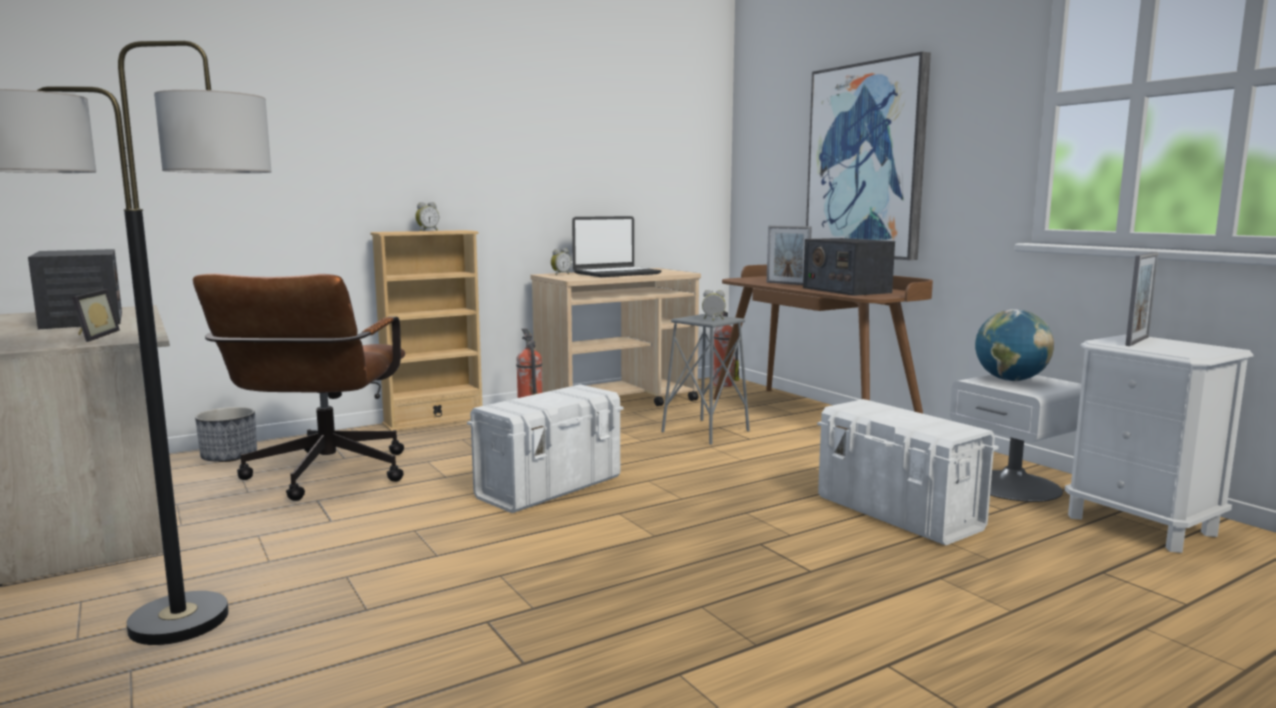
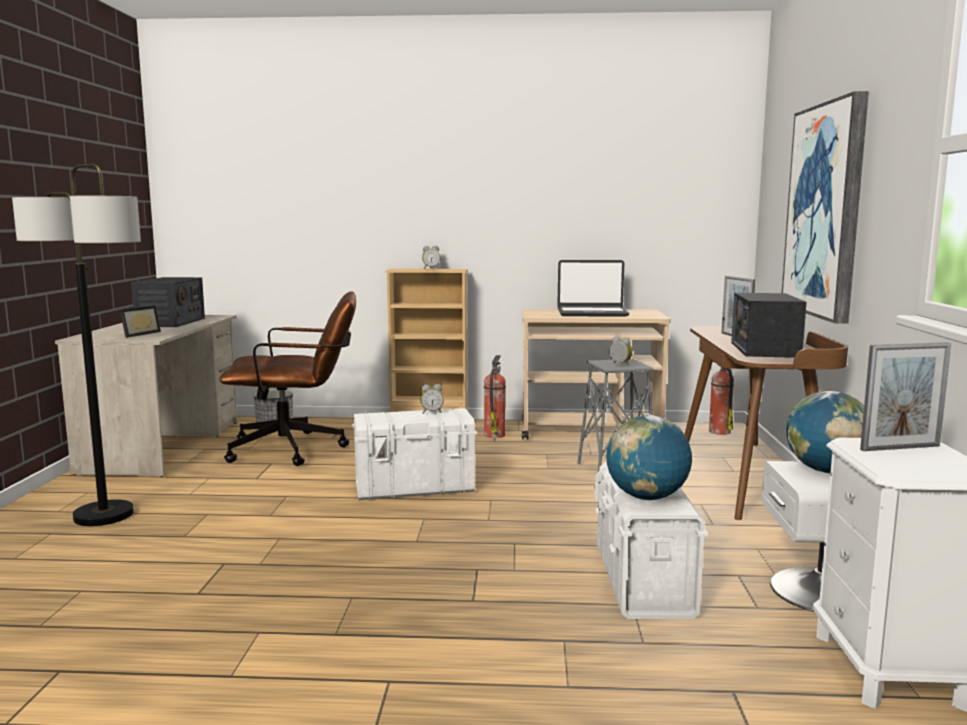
camera: 35 degrees right, 0 degrees up
brown office chair [193,273,405,501] -> brown office chair turned 135 degrees counterclockwise [219,291,356,466]
alarm clock [551,248,571,275] -> alarm clock moved to [420,384,444,414]
none -> globe [606,415,692,500]

